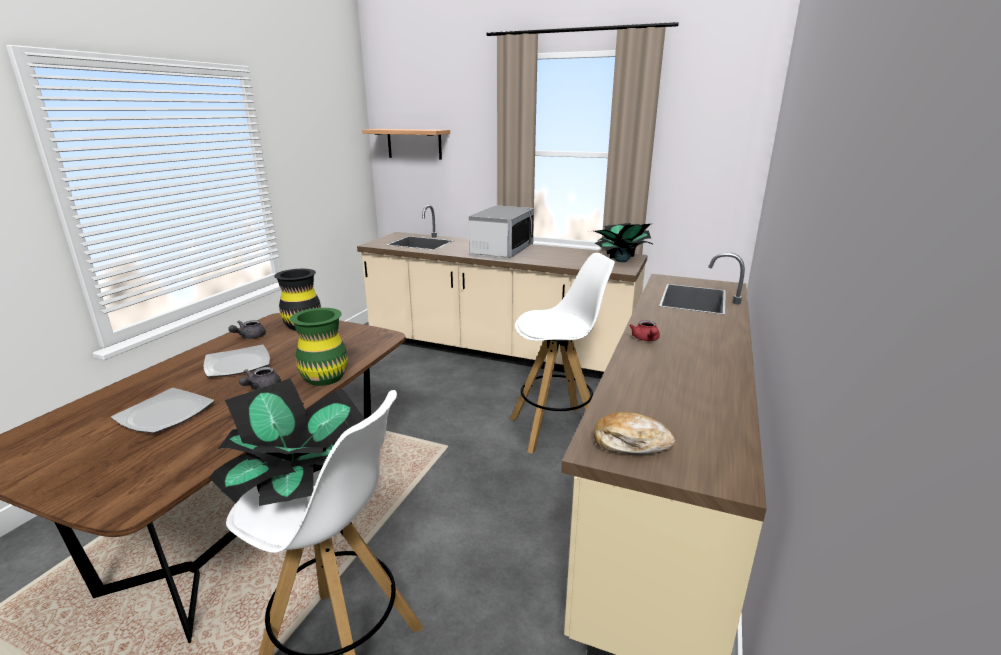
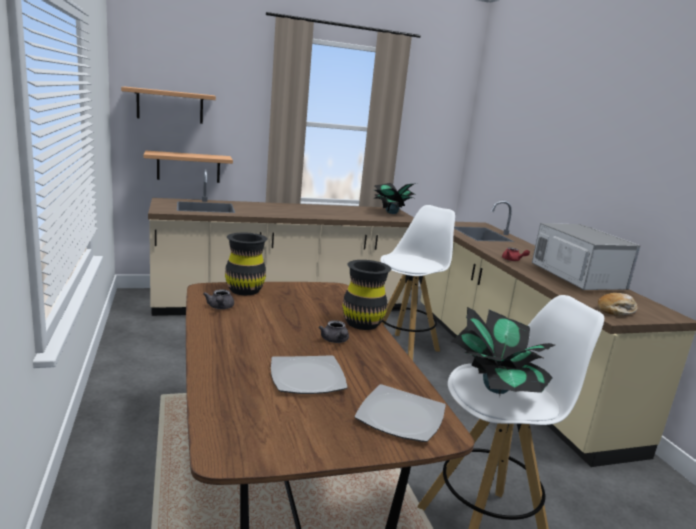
camera: 40 degrees left, 5 degrees down
plate [204,344,270,377] -> plate moved to [355,384,446,442]
green vase [290,308,348,386] -> black vase [342,260,391,330]
microwave [468,205,534,258] -> microwave moved to [532,223,641,290]
none -> shelf [144,151,233,183]

